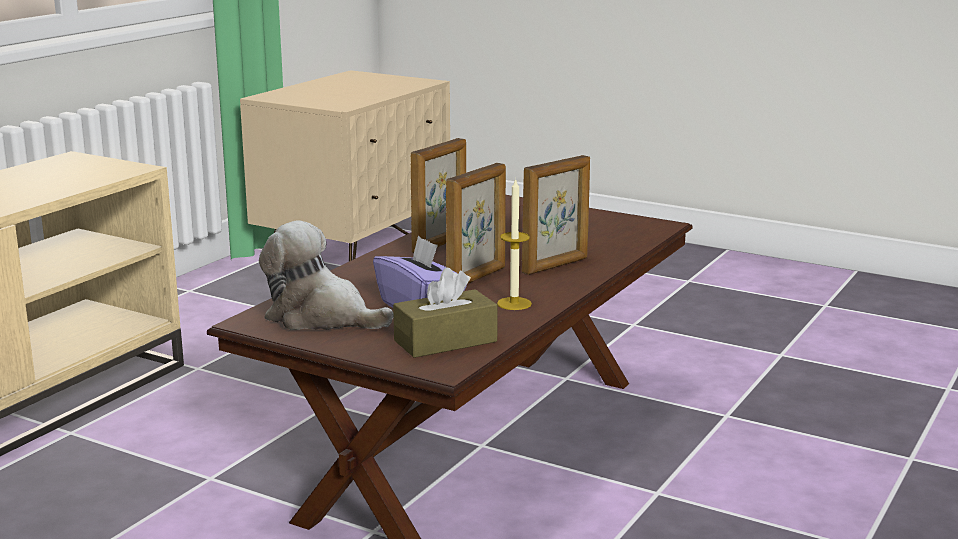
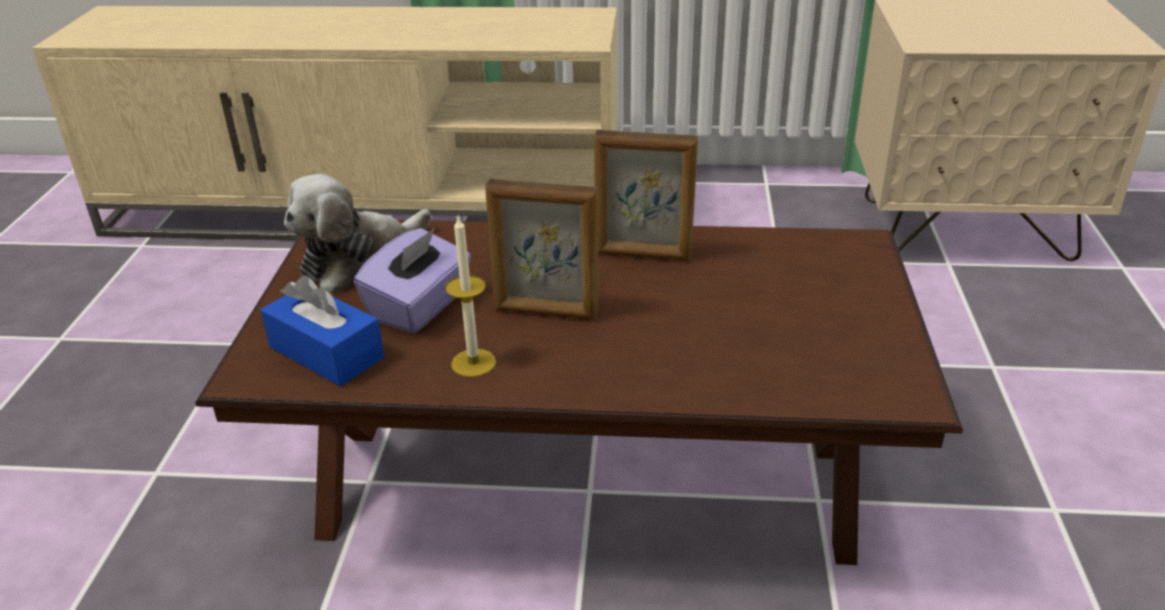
camera: 65 degrees right, 15 degrees up
plush toy [259,220,394,330] -> plush toy turned 135 degrees counterclockwise [284,174,431,294]
brown tissue box [393,267,498,358] -> blue tissue box [261,276,385,386]
picture frame [522,155,590,275] -> none

